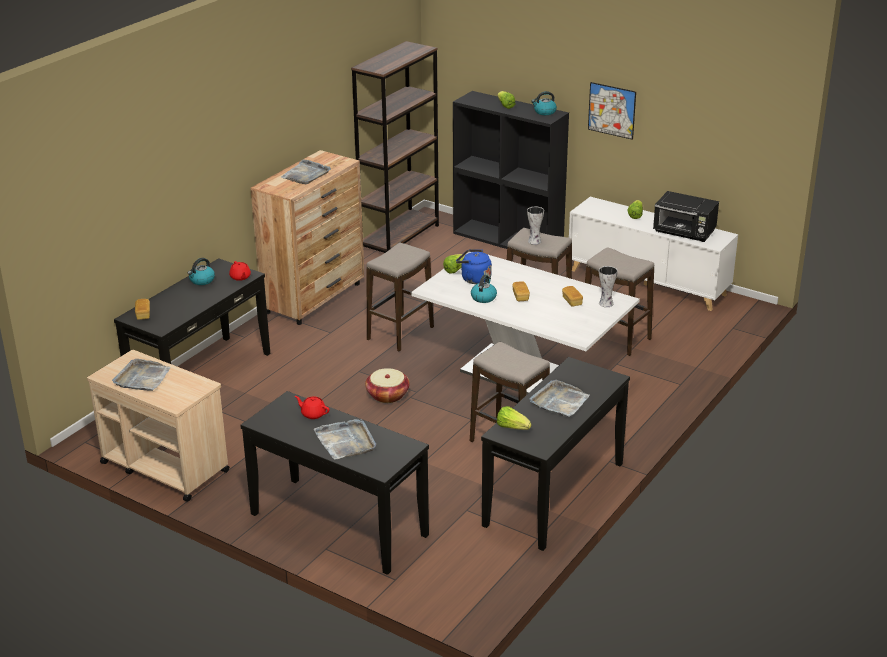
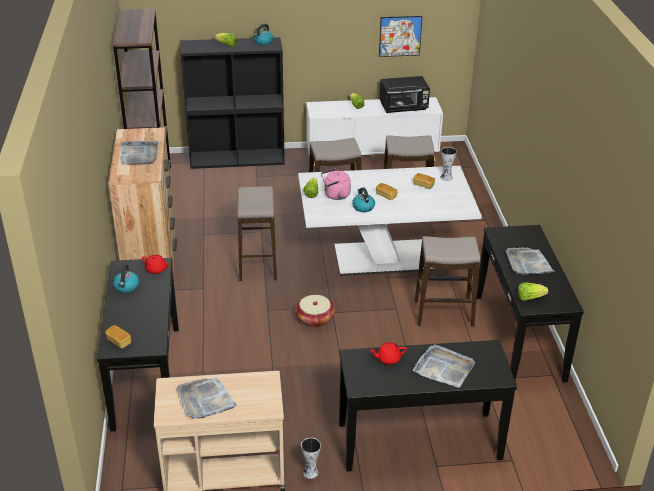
camera: 40 degrees left, 5 degrees up
blue kettle [456,249,492,284] -> pink kettle [321,168,351,200]
vase [527,207,544,245] -> vase moved to [301,438,321,479]
picture [588,82,636,140] -> picture moved to [379,16,422,57]

